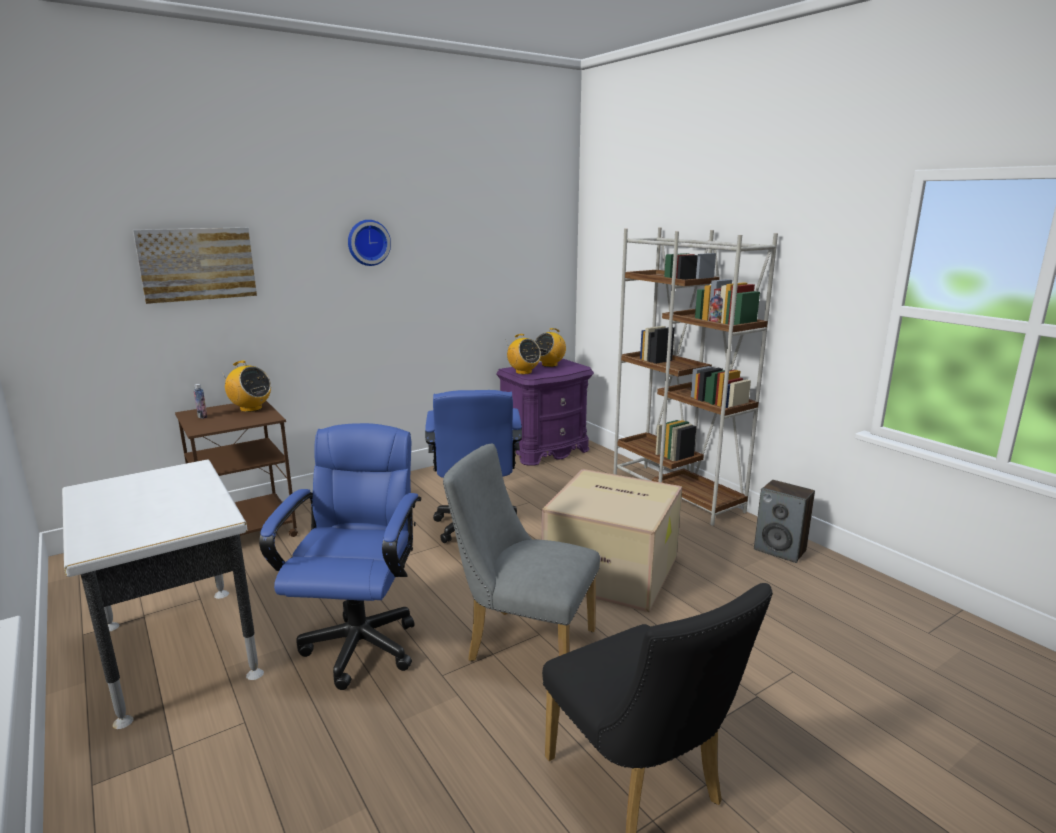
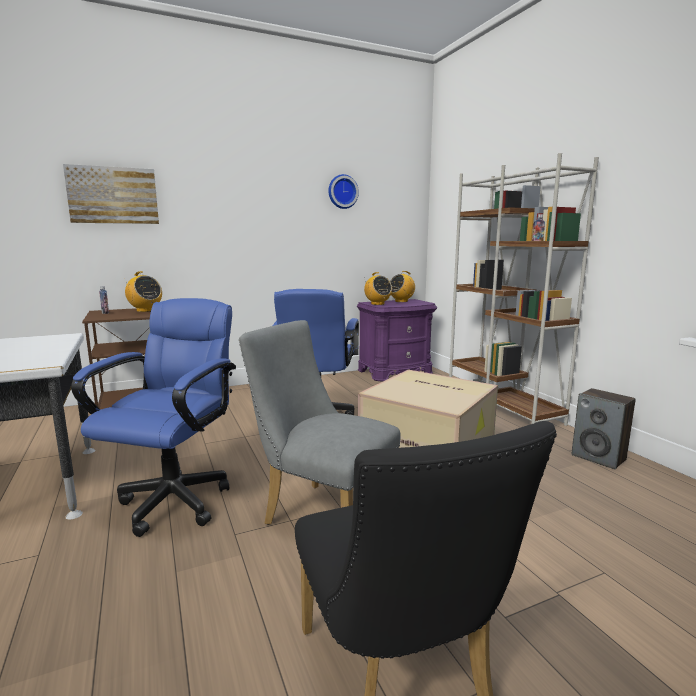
camera: 10 degrees right, 5 degrees down
wall clock [348,220,391,266] -> wall clock moved to [329,174,359,209]

